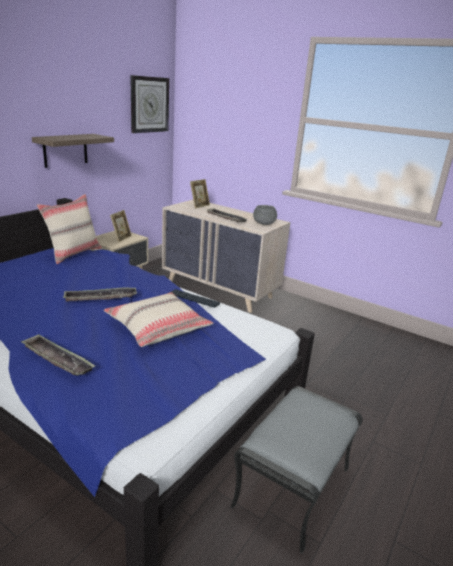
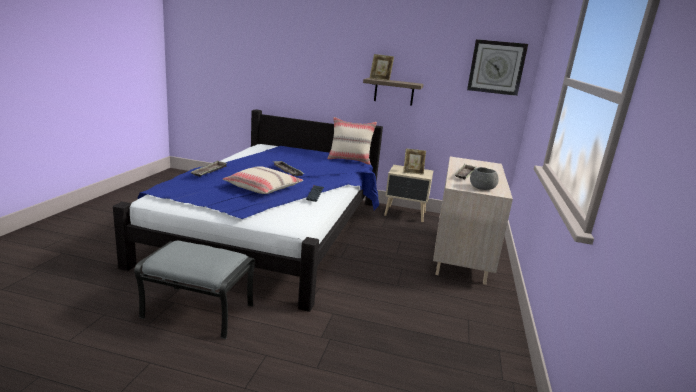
camera: 70 degrees right, 5 degrees down
picture frame [190,179,210,209] -> picture frame moved to [370,54,394,81]

